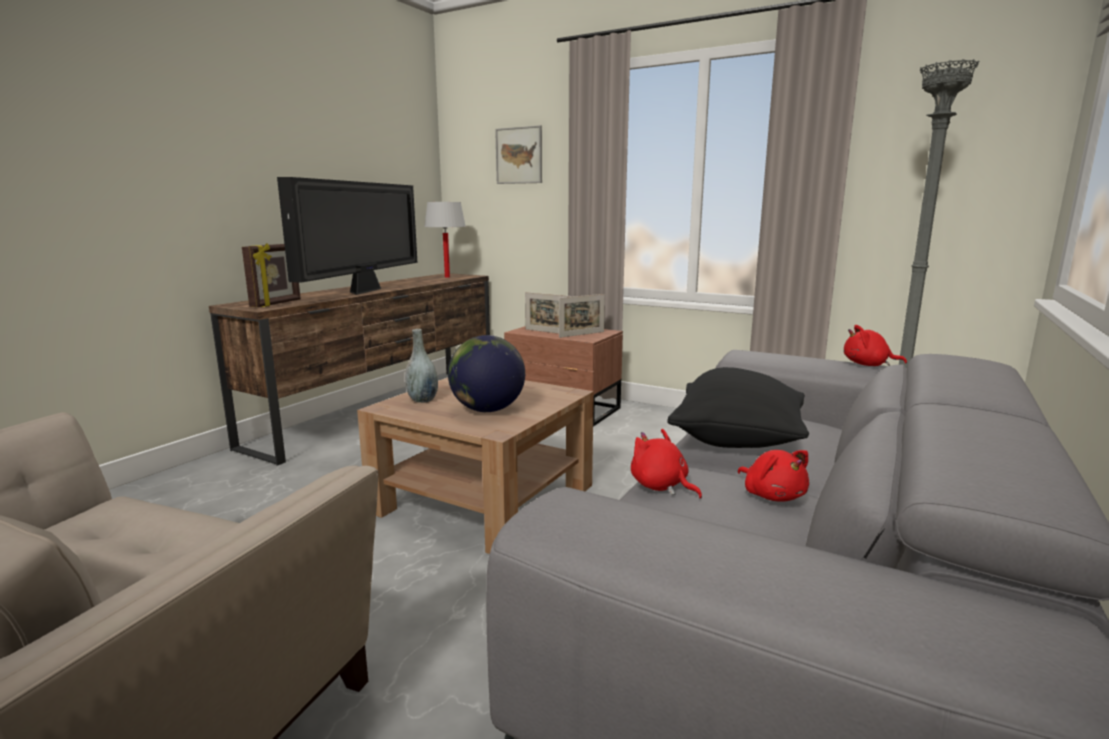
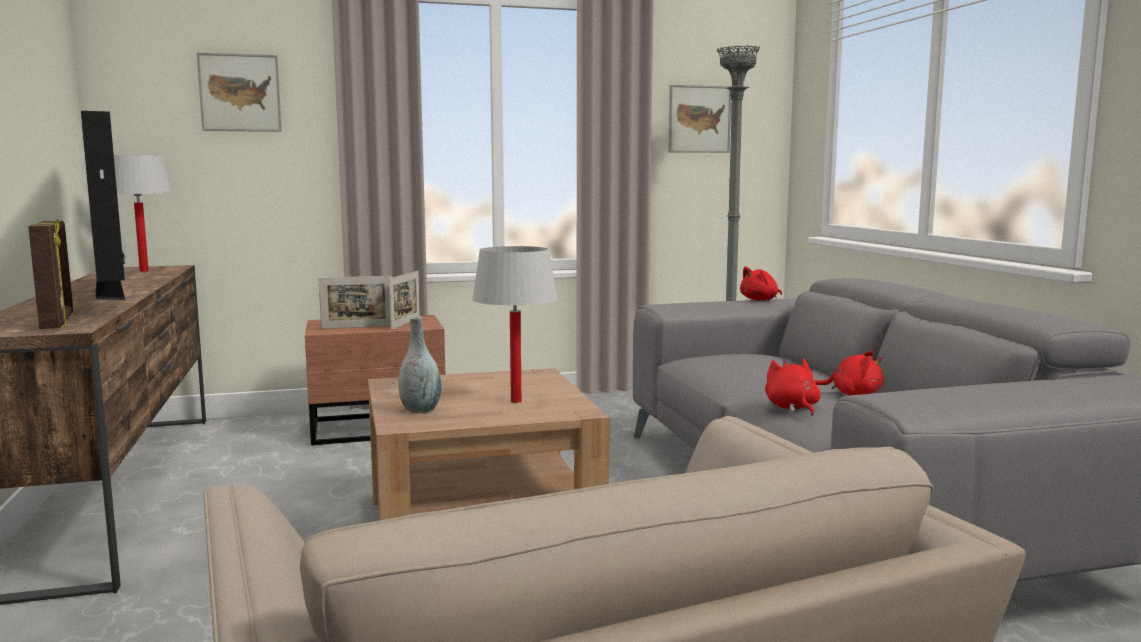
camera: 45 degrees left, 5 degrees down
globe [448,335,525,412] -> white table lamp [472,246,558,403]
red plush toy [631,429,702,499] -> red plush toy turned 75 degrees clockwise [765,358,821,416]
black pillow [667,367,809,448] -> none
none -> picture [668,85,732,153]

